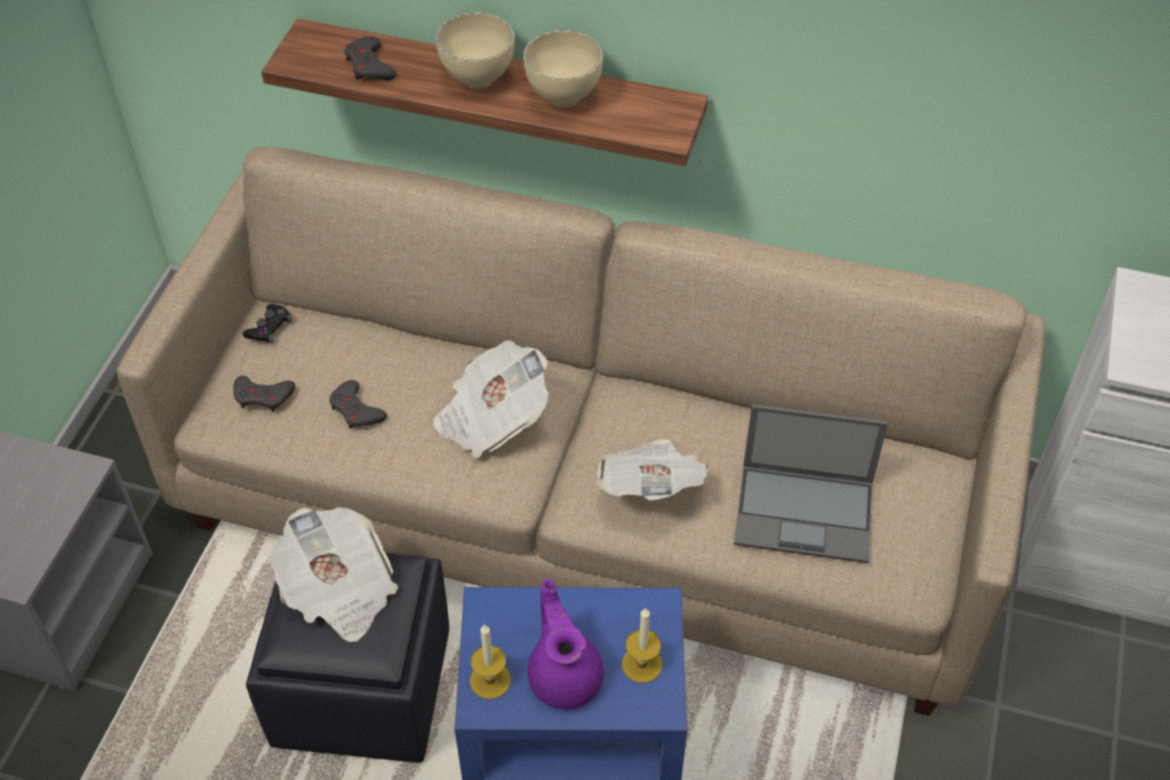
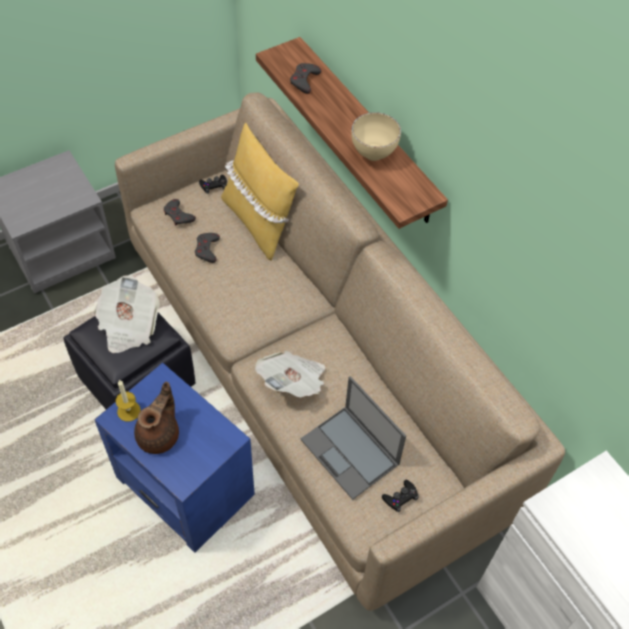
camera: 40 degrees right, 5 degrees up
newspaper [433,341,549,458] -> none
beige bowl [436,12,515,89] -> none
purple teapot [527,579,604,710] -> brown teapot [134,382,179,454]
candle [622,607,662,683] -> none
none -> yellow pillow [221,123,299,260]
none -> black game controller [382,480,419,512]

